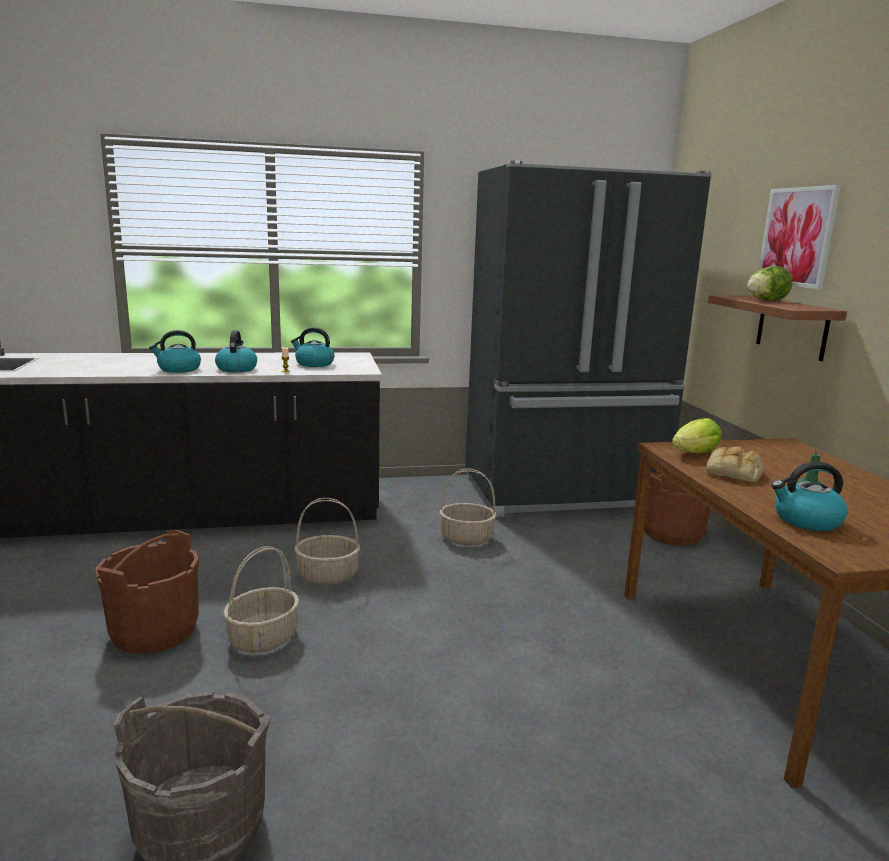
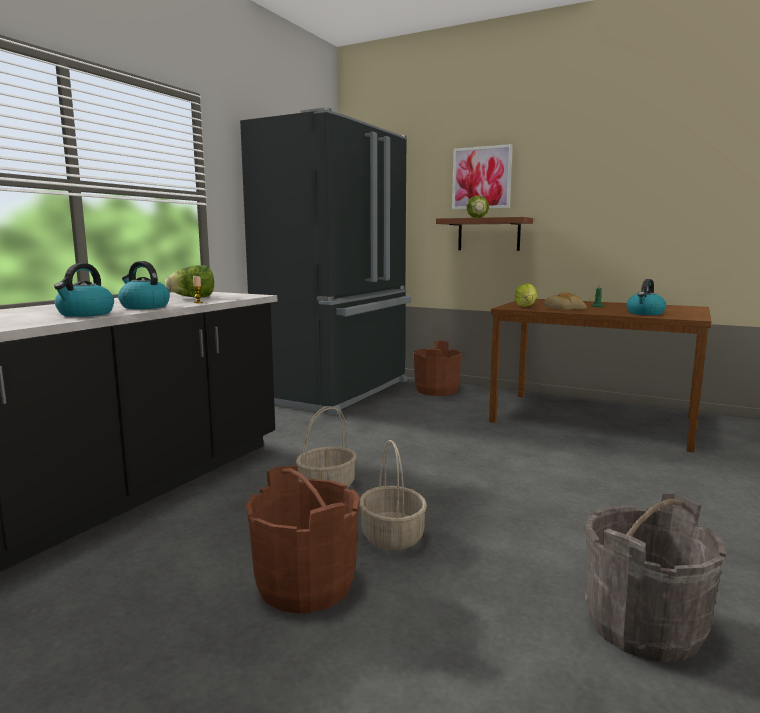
camera: 50 degrees left, 5 degrees down
kettle [291,327,334,367] -> lettuce [165,265,214,297]
basket [439,468,497,546] -> none

